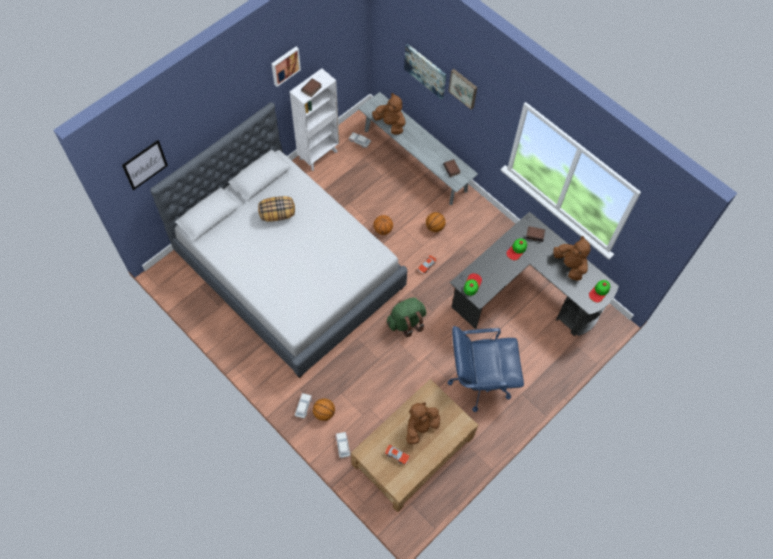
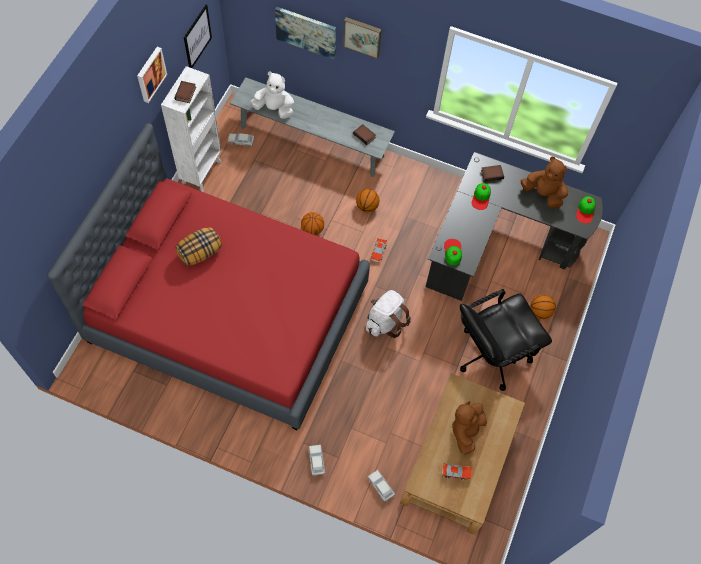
camera: 25 degrees left, 0 degrees up
picture [122,140,168,190] -> picture moved to [184,4,212,68]
grey bed [150,102,408,378] -> red bed [47,123,370,430]
basketball [313,398,335,421] -> basketball moved to [531,295,556,319]
brown plush toy [372,93,406,135] -> white plush toy [250,72,294,119]
green backpack [387,297,426,337] -> white backpack [366,290,411,338]
blue office chair [448,326,524,412] -> black office chair [460,289,552,391]

